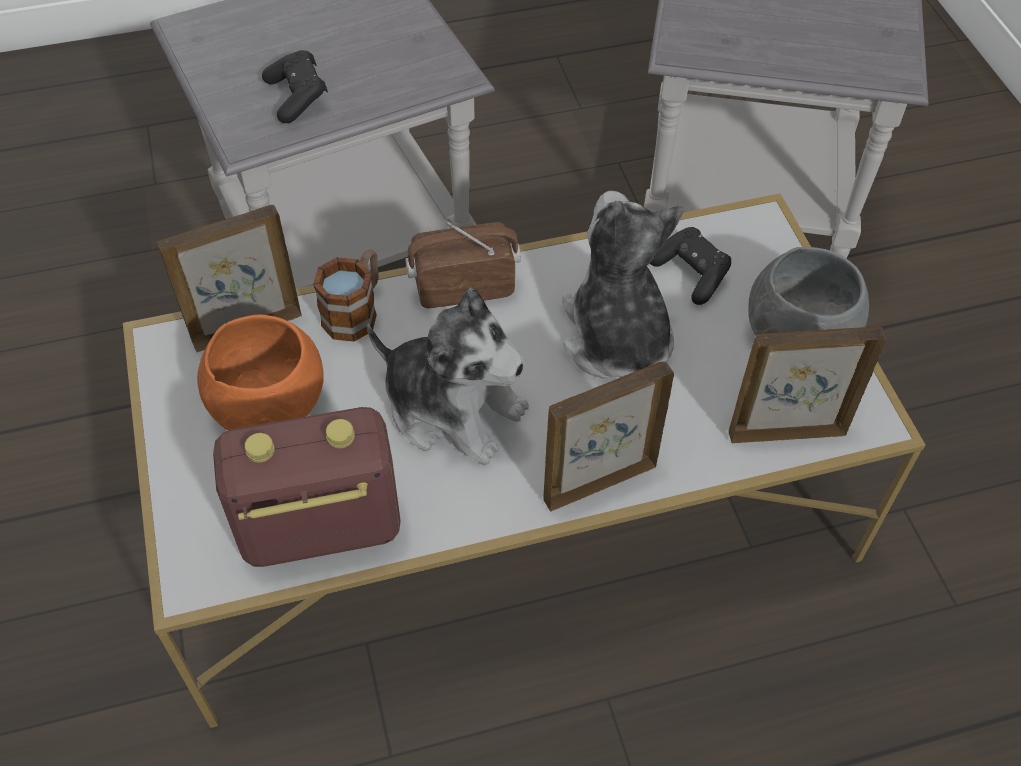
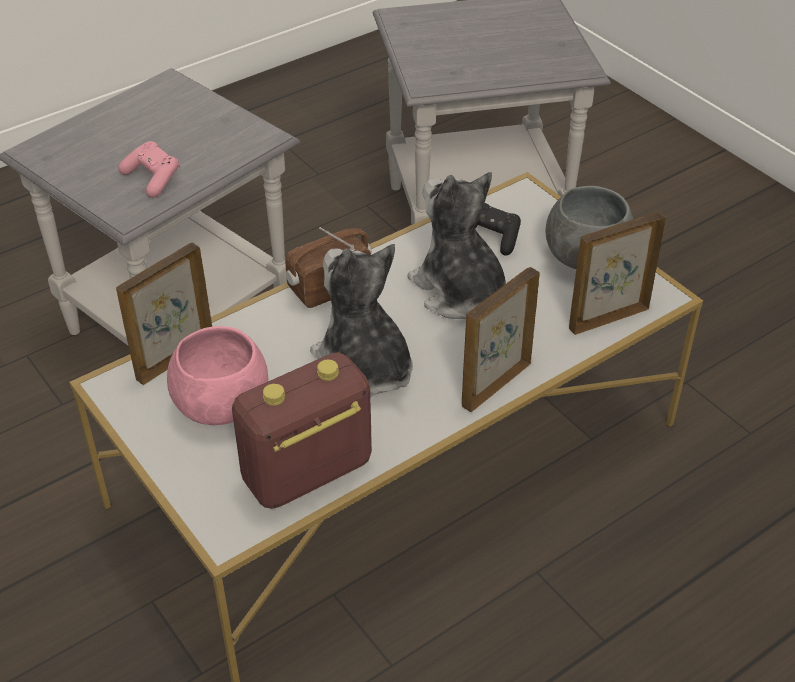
camera: 20 degrees left, 10 degrees down
orange bowl [197,314,324,430] -> pink bowl [167,326,268,425]
black game controller [262,50,328,123] -> pink game controller [118,141,180,198]
mug [313,249,379,342] -> none
plush toy [367,287,529,465] -> plush toy turned 135 degrees counterclockwise [310,244,413,397]

